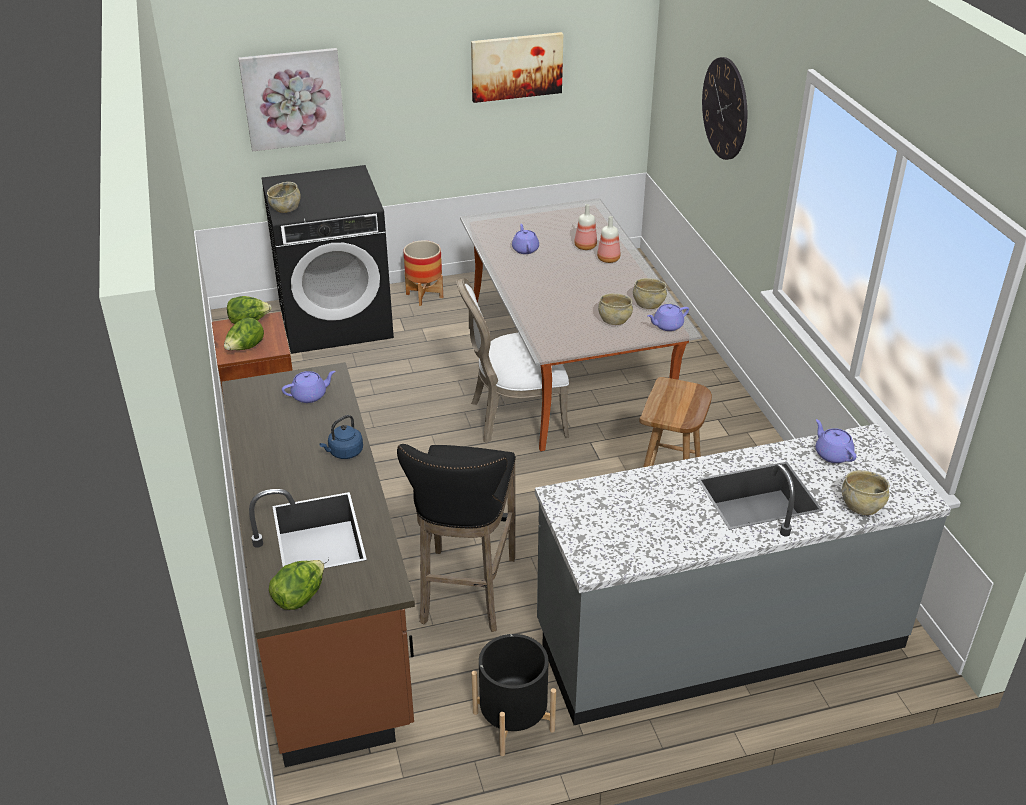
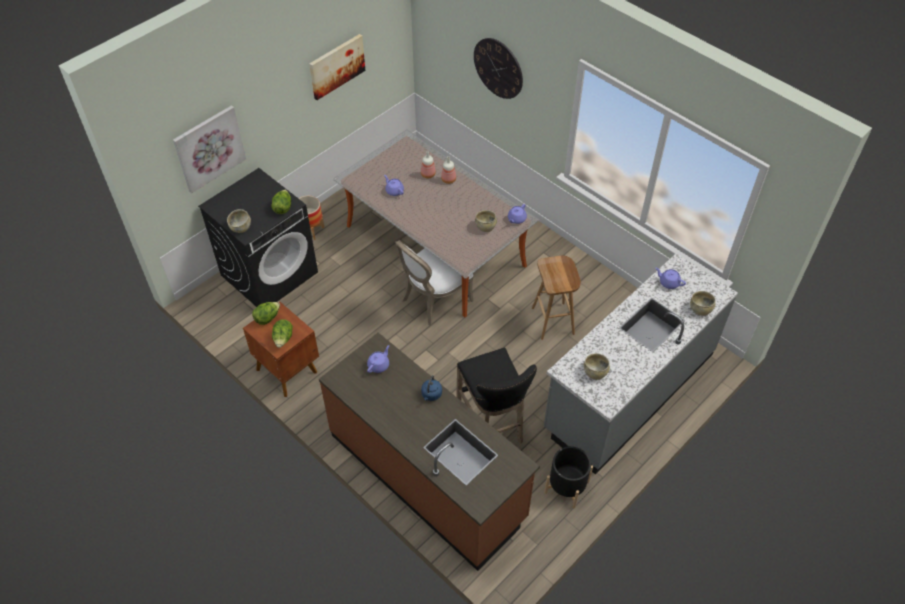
camera: 30 degrees left, 15 degrees up
lettuce [269,560,324,610] -> lettuce moved to [271,189,291,214]
beige bowl [633,278,667,309] -> beige bowl moved to [584,353,610,380]

